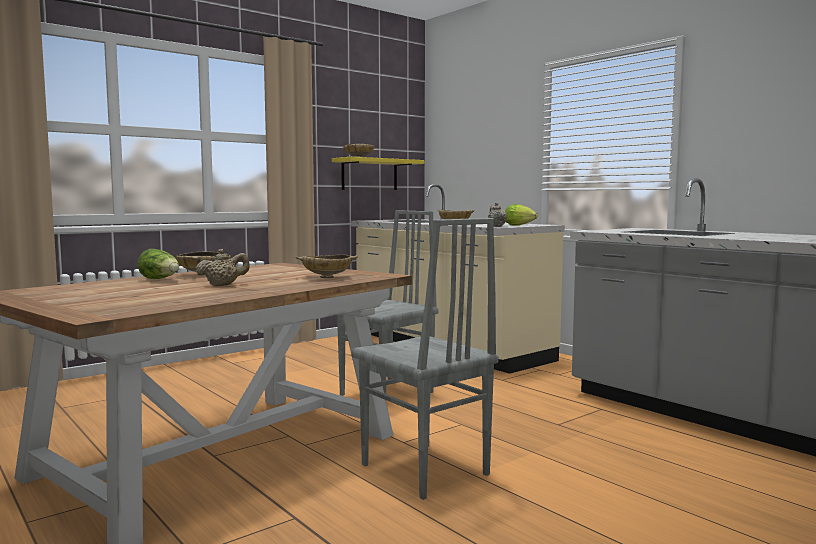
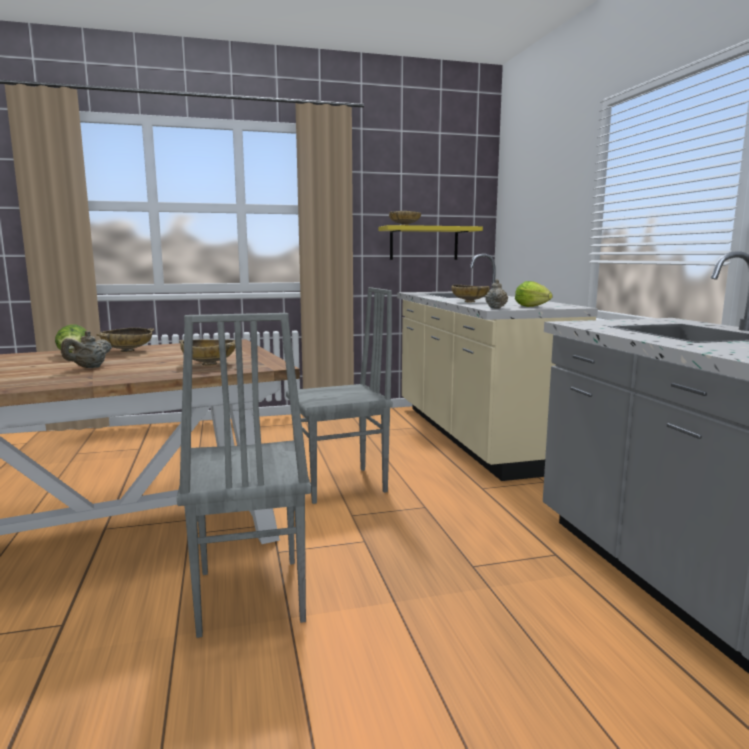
camera: 25 degrees right, 5 degrees up
beige teapot [196,249,249,286] -> beige teapot turned 120 degrees clockwise [61,331,112,368]

